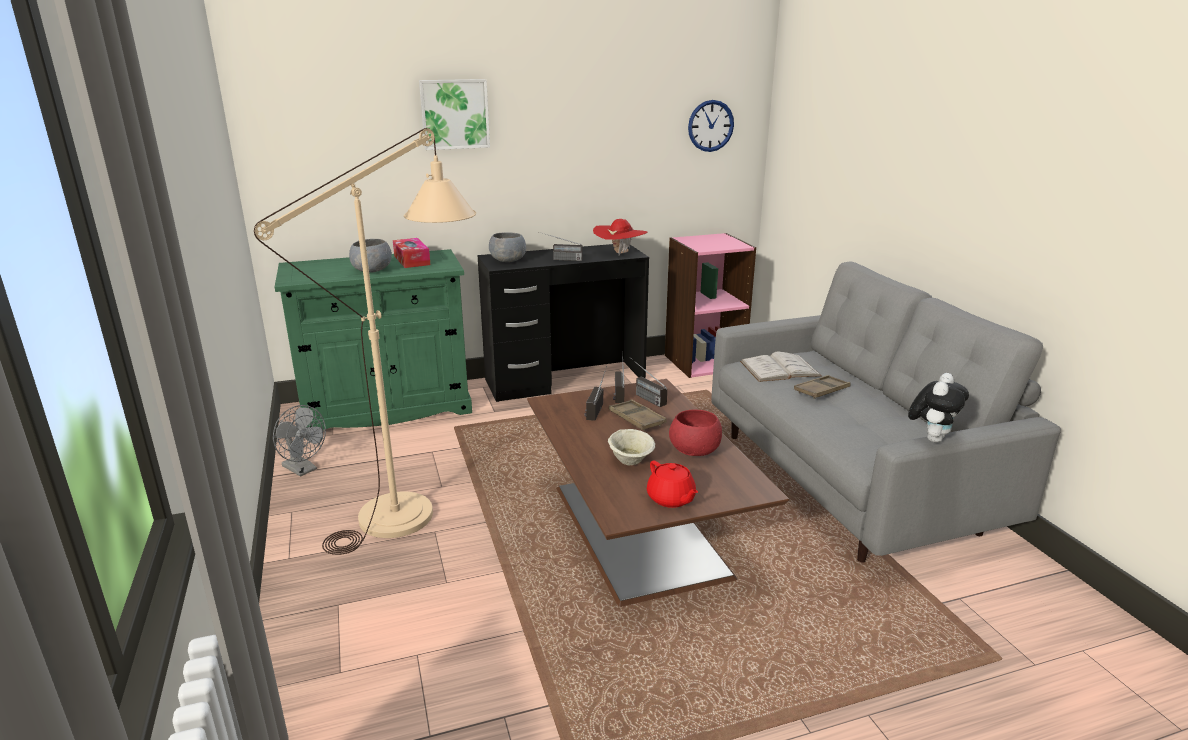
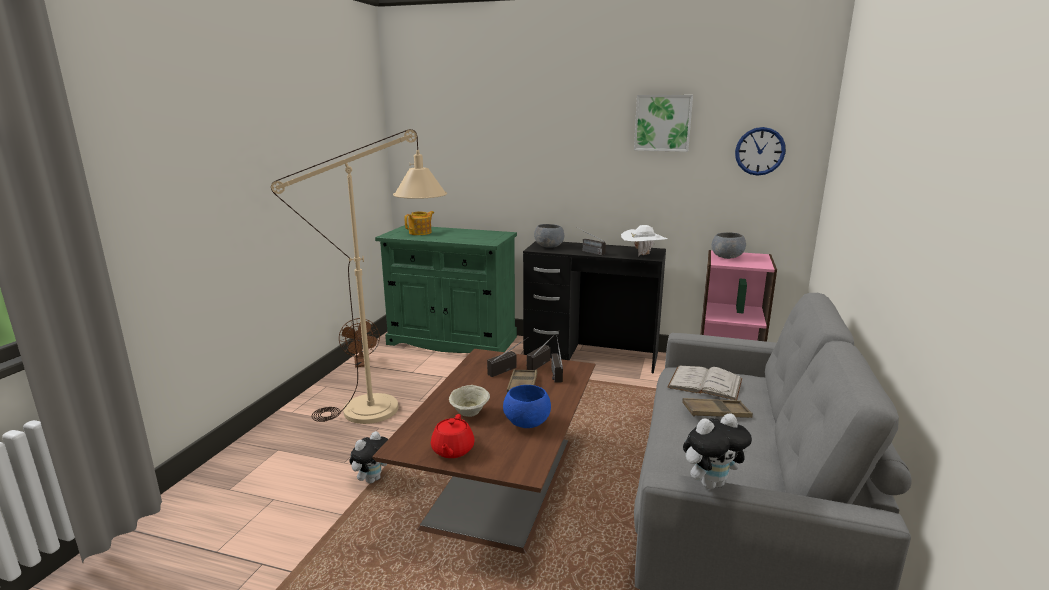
camera: 35 degrees right, 5 degrees down
grey fan [273,405,326,477] -> brown fan [339,318,380,367]
grey bowl [349,239,392,273] -> grey bowl moved to [712,232,746,259]
tissue box [393,238,430,268] -> none
picture [419,79,490,150] -> picture moved to [634,95,693,152]
red hat [593,219,647,255] -> white hat [621,225,667,257]
red bowl [669,410,722,456] -> blue bowl [503,385,551,428]
none -> plush toy [349,431,388,483]
none -> teapot [404,211,434,235]

